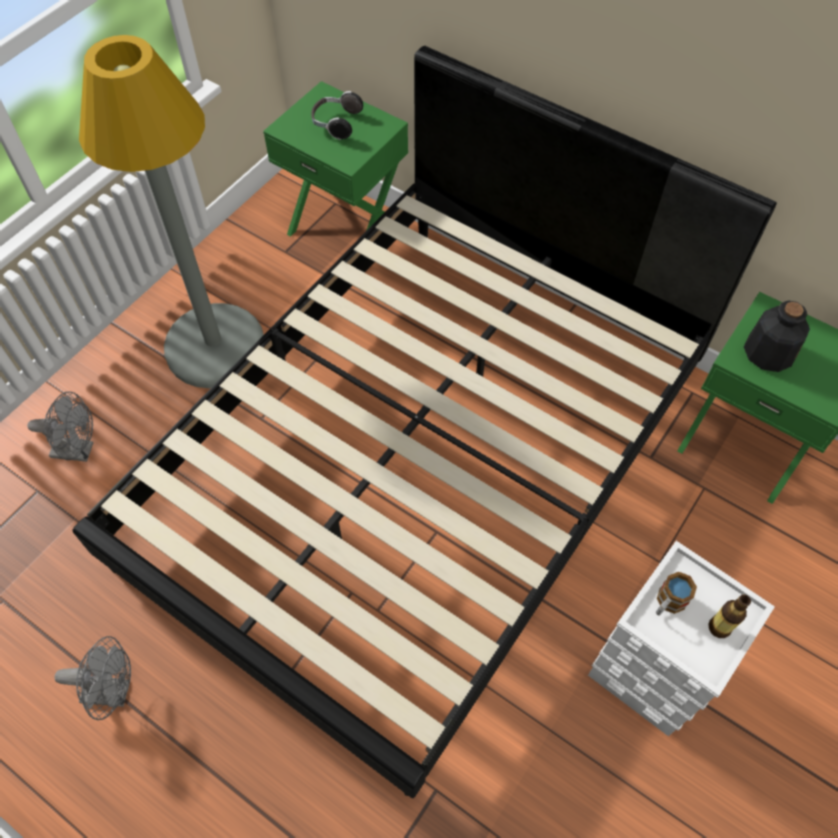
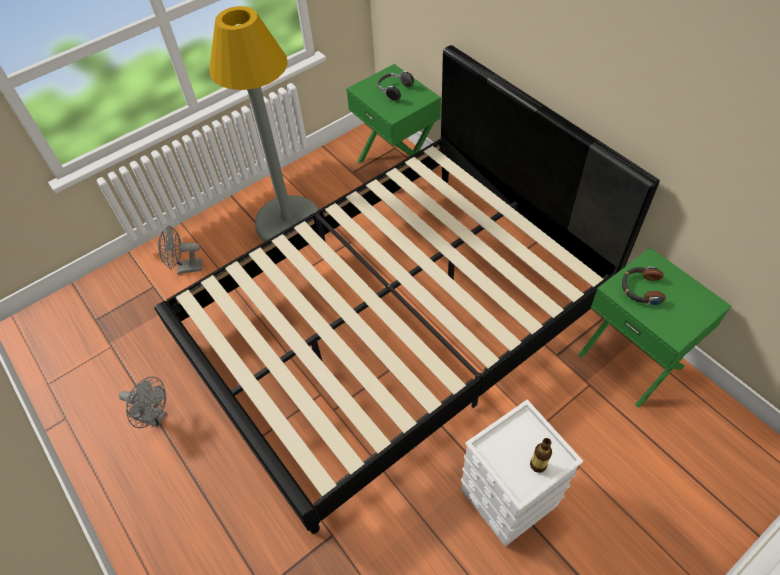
camera: 20 degrees right, 5 degrees down
grey fan [27,391,94,462] -> grey fan turned 150 degrees clockwise [158,225,202,274]
mug [656,572,697,615] -> none
bottle [744,301,810,372] -> headphones [621,266,666,305]

